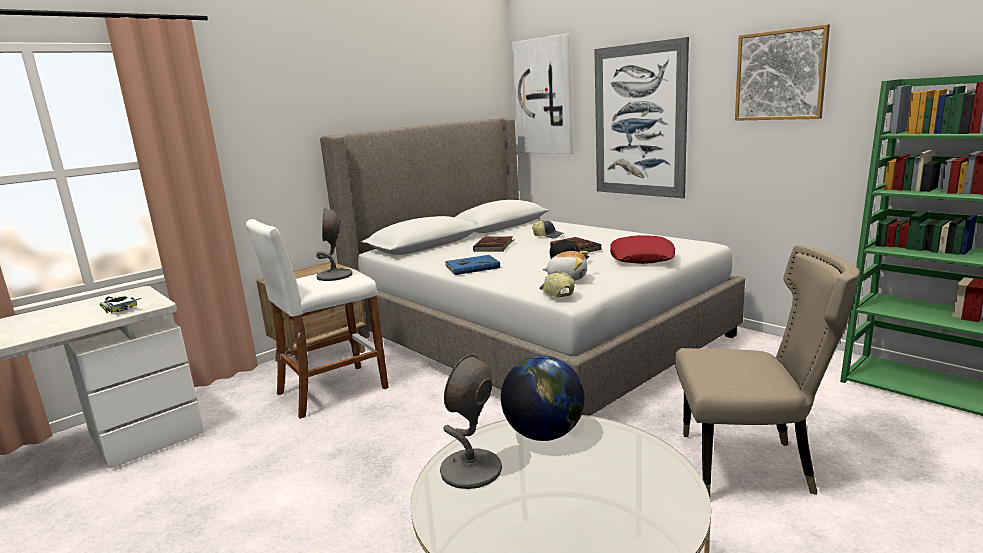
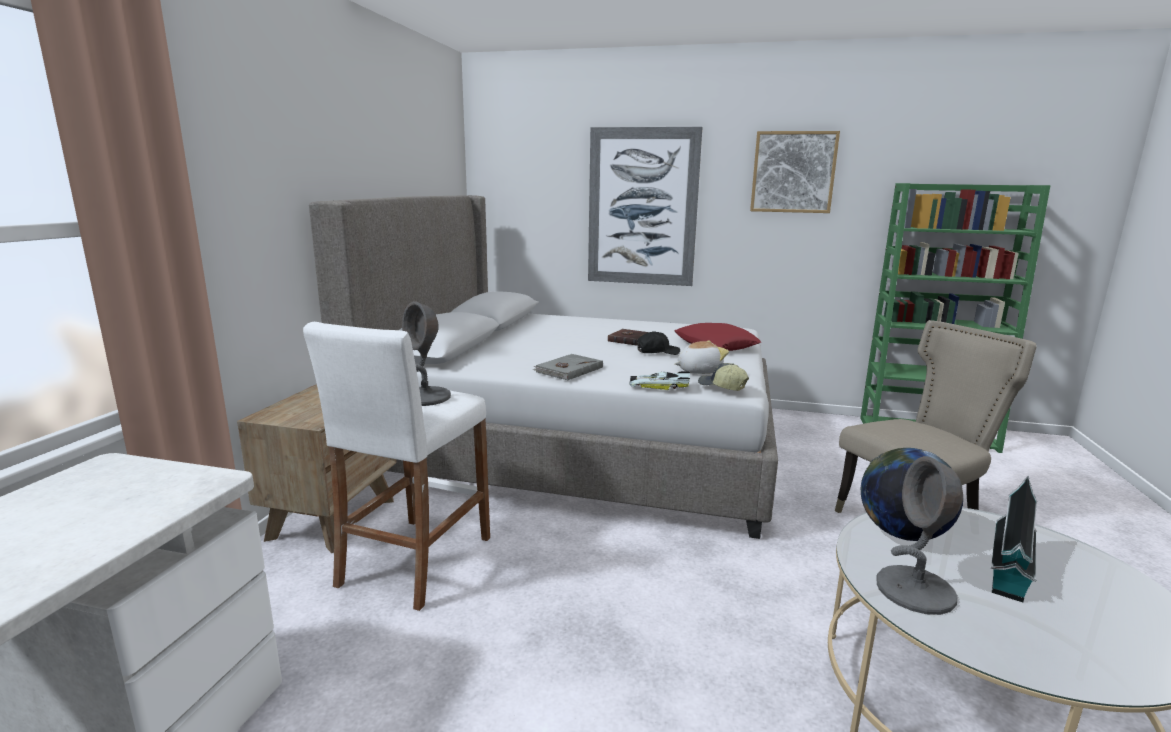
camera: 35 degrees left, 0 degrees up
toy car [100,296,141,313] -> toy car moved to [629,371,690,390]
blue book [444,255,500,275] -> grey book [533,354,603,381]
brown book [473,236,514,252] -> none
picture [512,34,573,154] -> none
cap [532,220,564,238] -> none
none -> toy house [991,476,1037,602]

